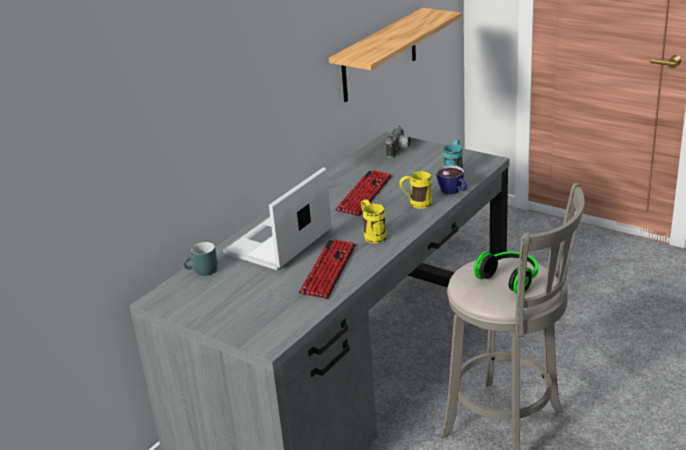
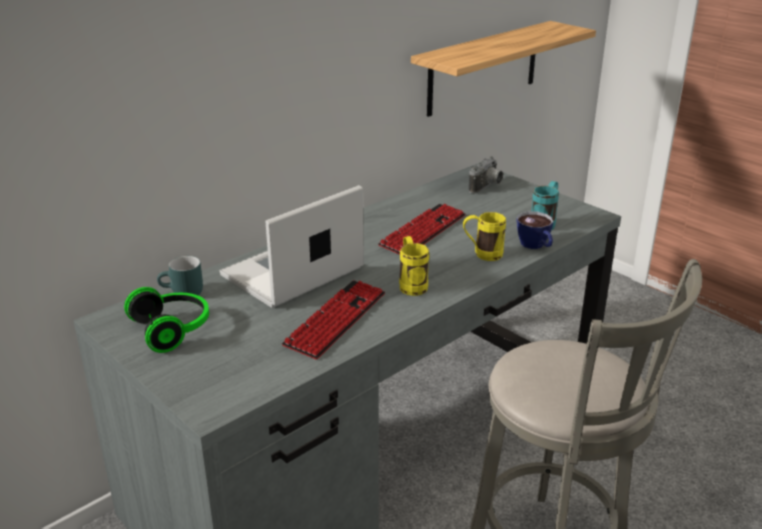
camera: 10 degrees right, 0 degrees up
headphones [474,252,538,294] -> headphones moved to [124,287,209,353]

